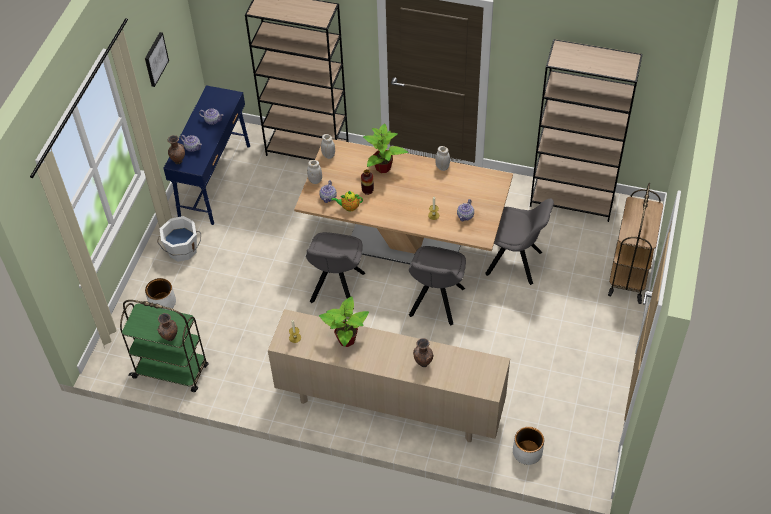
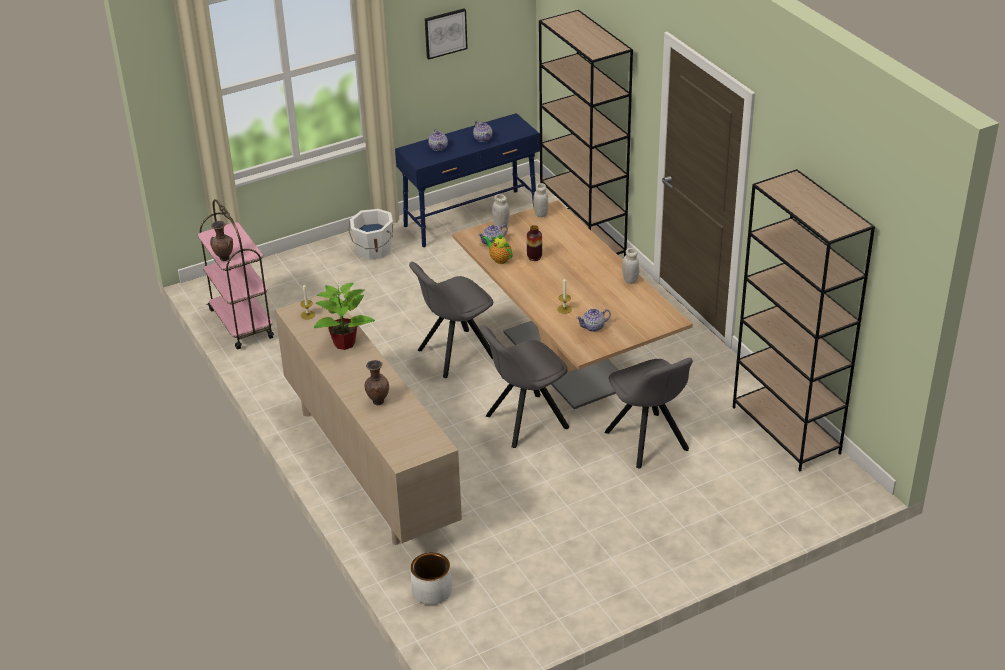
camera: 45 degrees right, 15 degrees down
green cart [120,300,209,392] -> pink cart [198,199,274,350]
white planter [145,278,176,310] -> none
brown vase [168,135,185,164] -> none
potted plant [363,123,408,173] -> none
brown cart [608,183,663,304] -> none

